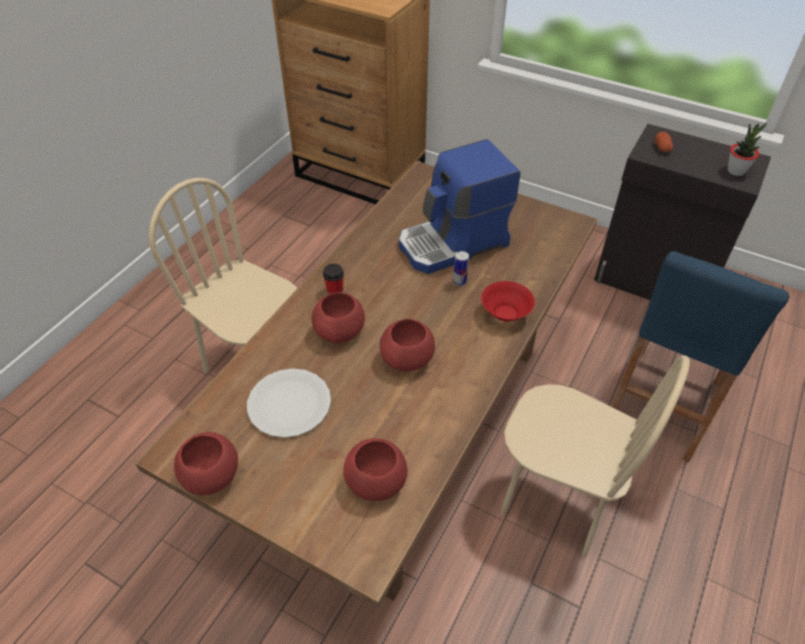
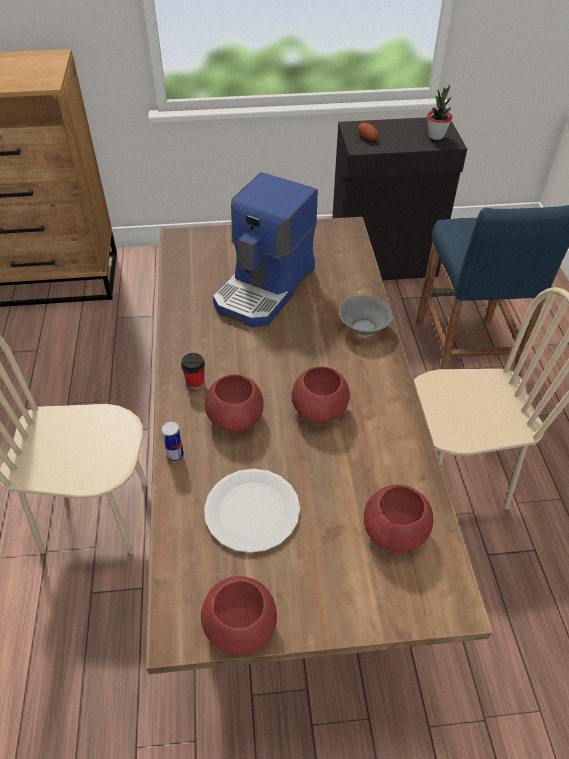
camera: 35 degrees left, 0 degrees up
can [453,251,469,286] -> can moved to [162,422,184,462]
red bowl [481,281,535,322] -> grey bowl [339,295,393,336]

